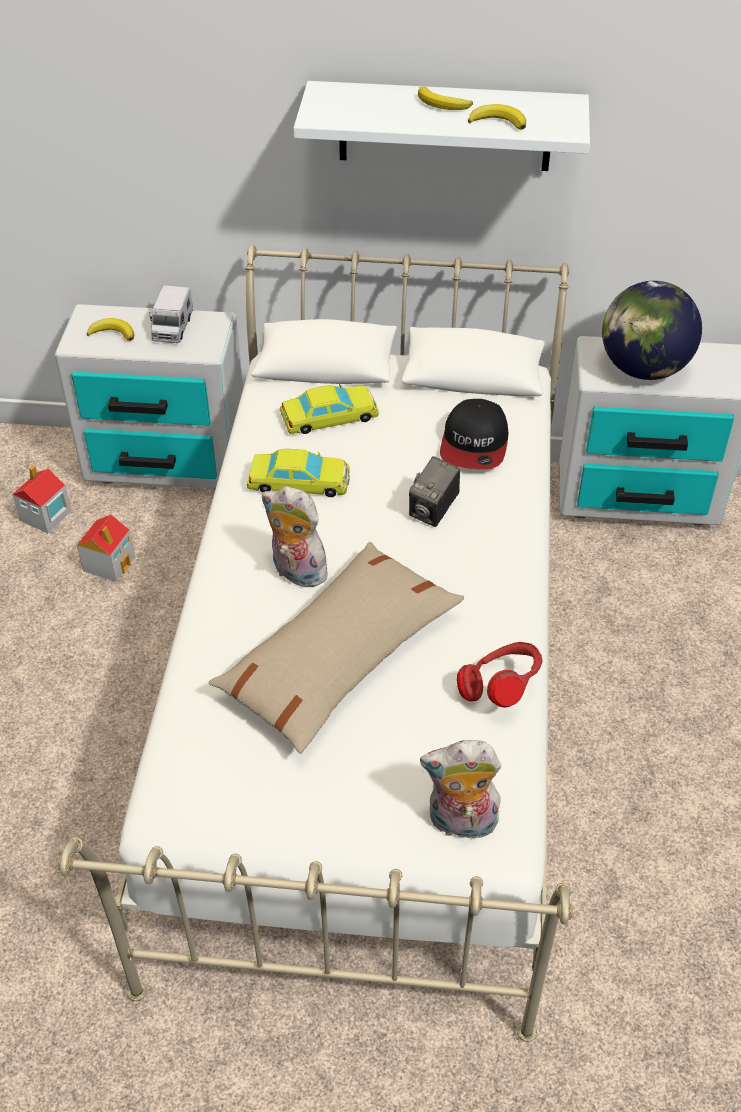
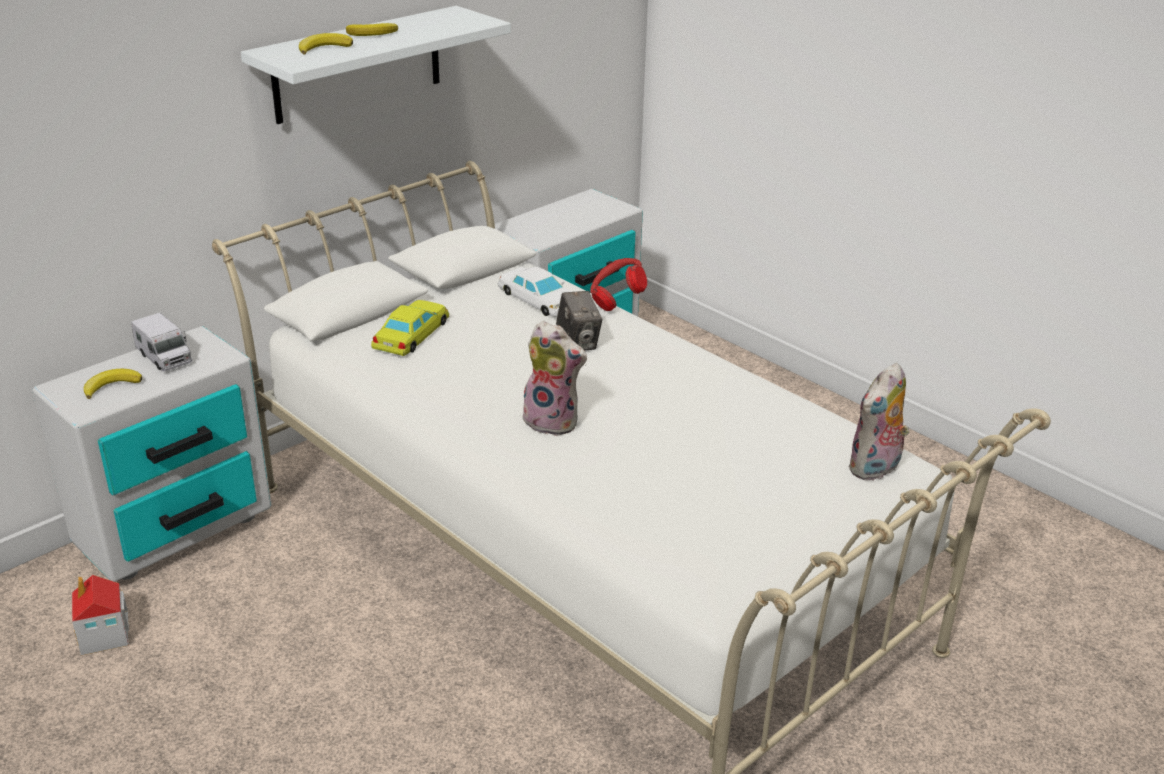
camera: 50 degrees left, 15 degrees down
toy house [77,515,135,582] -> none
beige pillow [208,542,464,754] -> none
yellow toy car [247,449,350,497] -> none
plush toy [262,486,335,587] -> plush toy turned 135 degrees counterclockwise [520,321,587,436]
cap [440,399,508,469] -> white toy car [498,267,572,317]
red headphones [457,642,542,708] -> red headphones moved to [590,258,647,311]
banana [468,104,526,130] -> banana moved to [299,33,353,54]
globe [602,281,702,380] -> none

